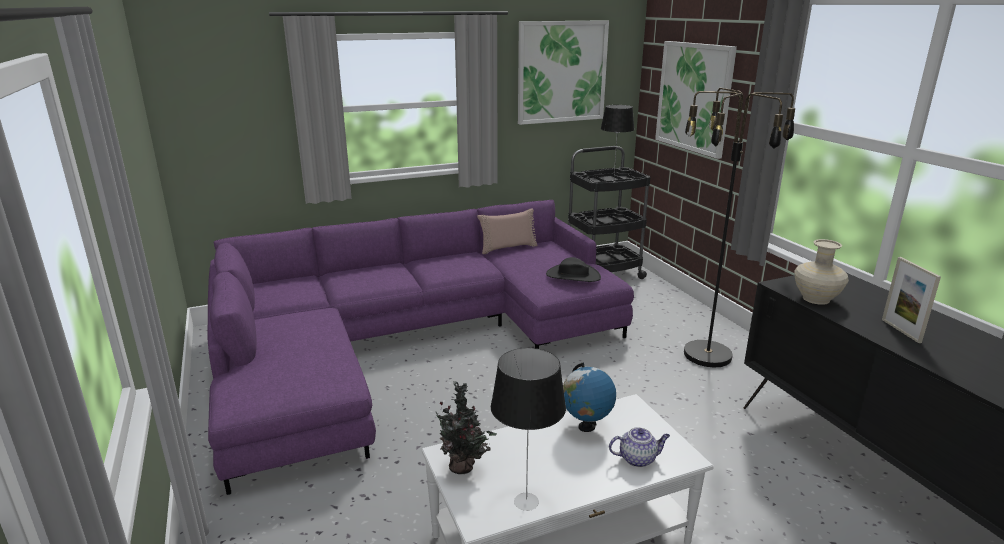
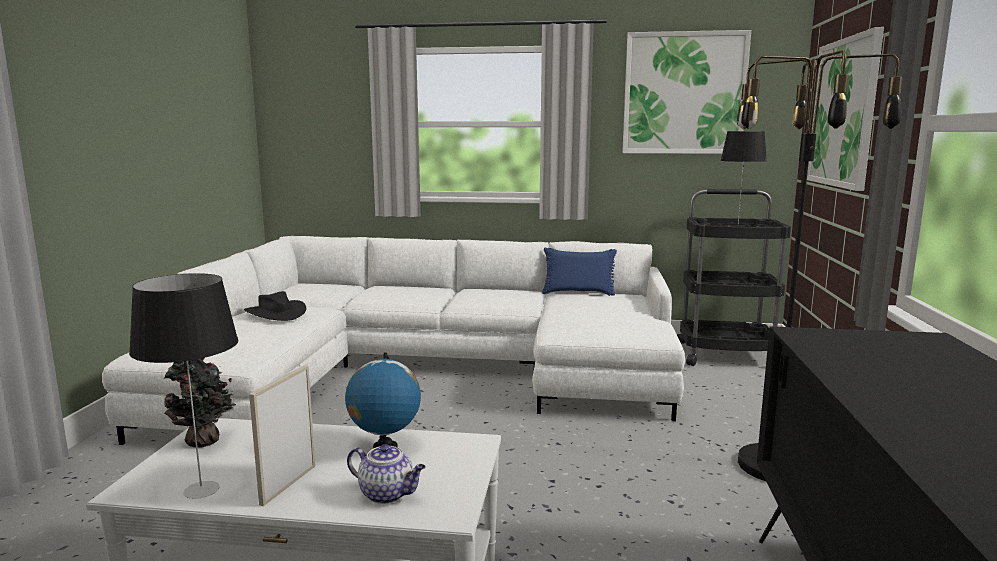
camera: 30 degrees right, 10 degrees down
purple sofa [208,200,634,495] -> white sofa [102,236,685,445]
beige pillow [477,208,537,254] -> blue pillow [542,248,617,296]
black hat [546,257,601,282] -> black hat moved to [244,291,306,321]
beige vase [794,239,849,305] -> none
picture frame [882,257,941,343] -> picture frame moved to [249,365,315,506]

